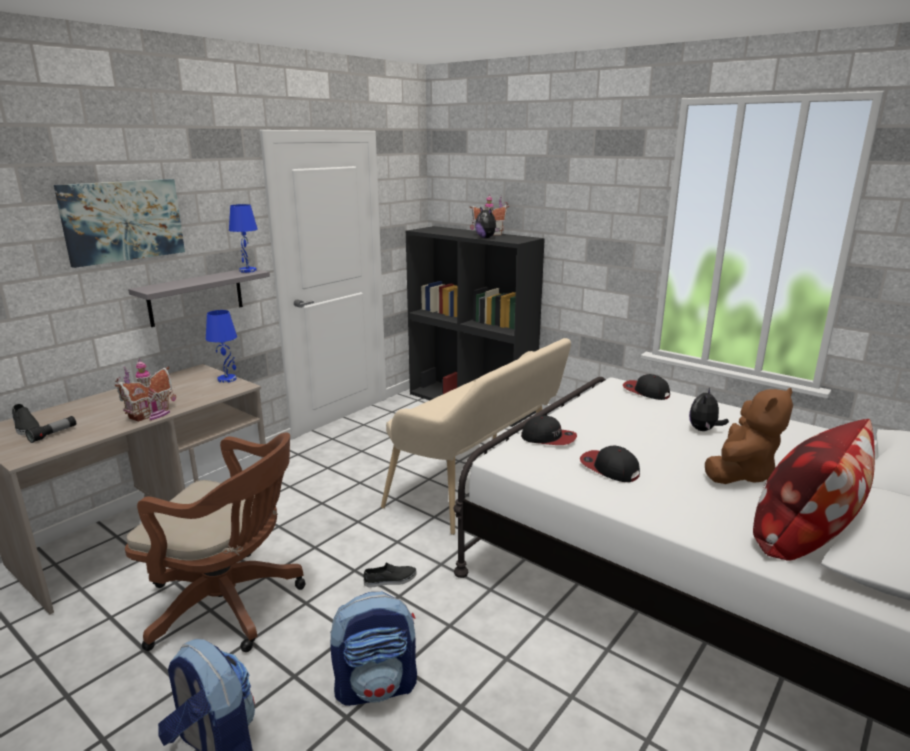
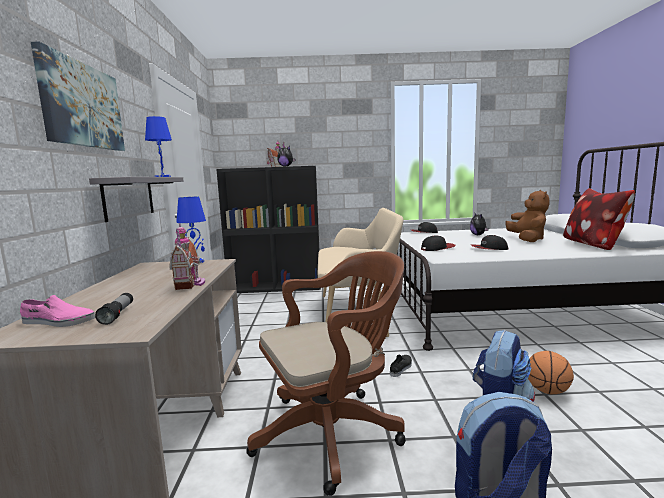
camera: 40 degrees left, 10 degrees down
black shoe [12,404,40,435] -> pink shoe [20,295,95,327]
none -> basketball [528,351,574,394]

